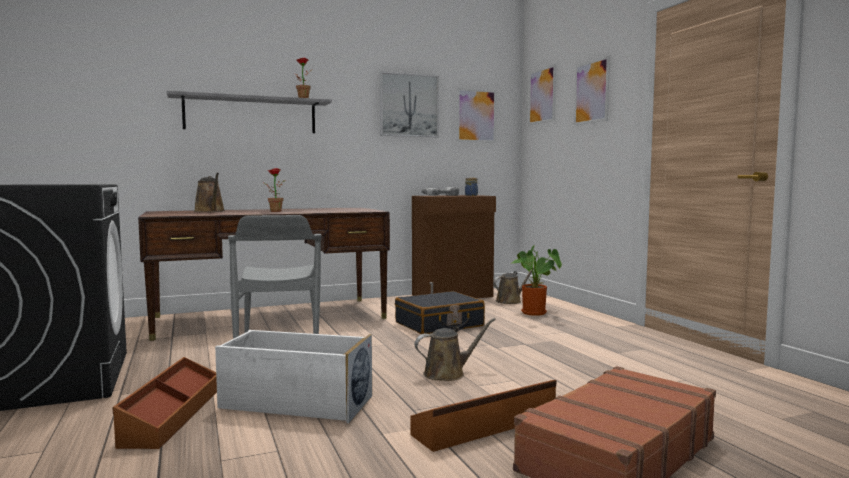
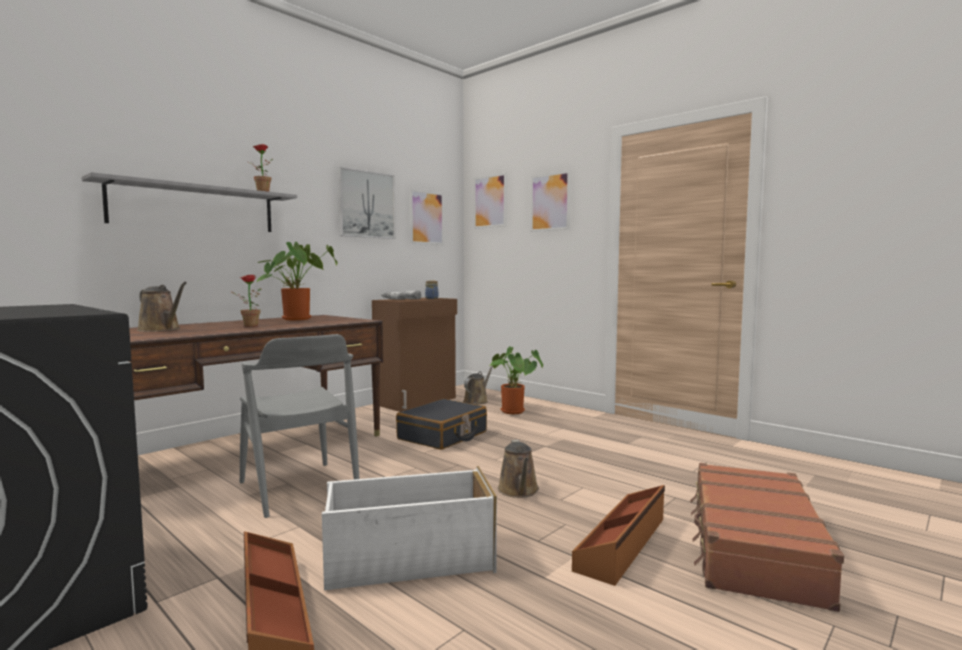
camera: 25 degrees left, 0 degrees up
brown watering can [415,318,496,381] -> brown watering can turned 135 degrees clockwise [498,440,539,498]
none -> potted plant [257,242,338,320]

